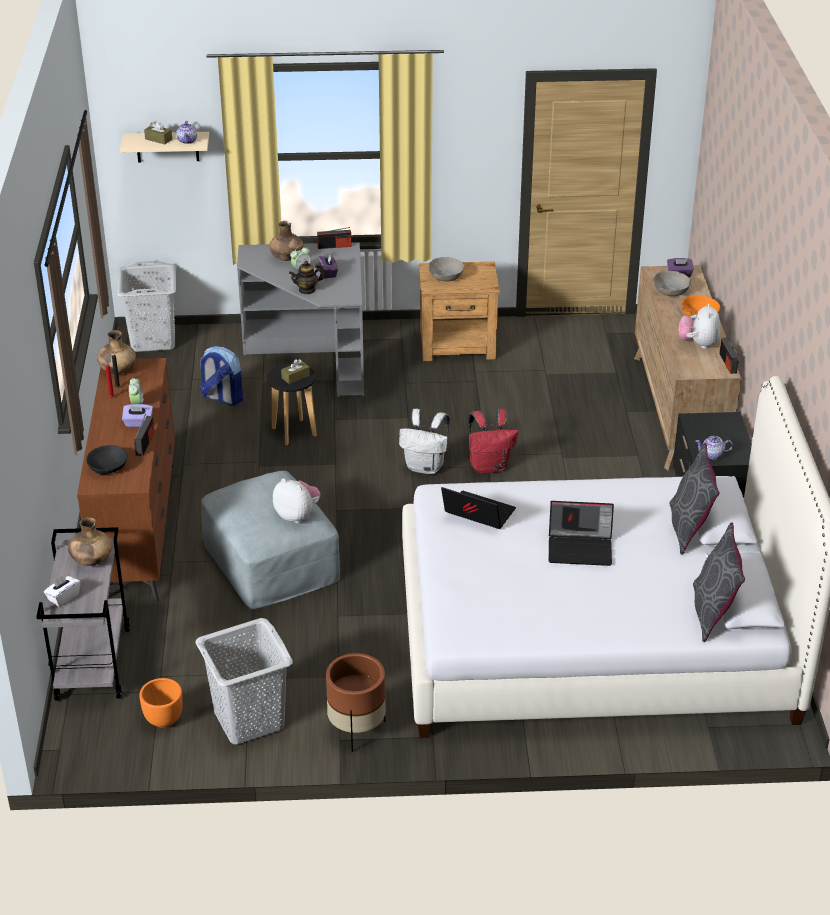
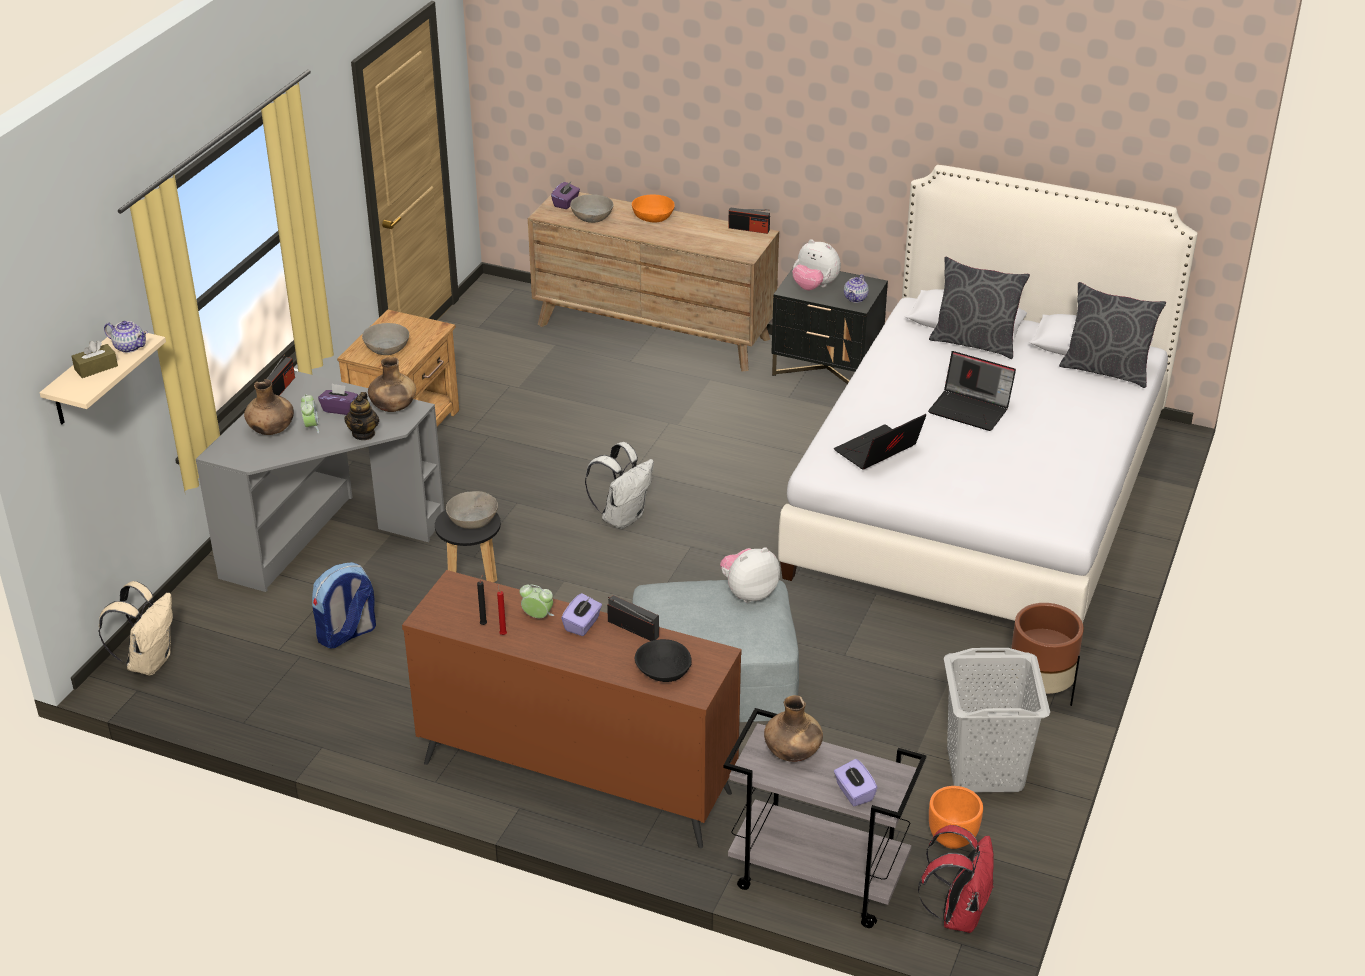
camera: 65 degrees left, 0 degrees up
white tissue box [44,574,81,607] -> purple tissue box [834,759,877,806]
brown vase [97,330,136,374] -> brown vase moved to [368,357,416,412]
grey laundry basket [117,261,176,352] -> beige backpack [99,581,173,675]
brown tissue box [281,359,310,384] -> grey bowl [446,491,498,529]
red backpack [469,408,518,474] -> red backpack moved to [918,825,994,933]
laptop [549,501,614,566] -> laptop turned 90 degrees clockwise [928,351,1016,431]
plush toy [678,304,720,349] -> plush toy moved to [792,239,841,291]

